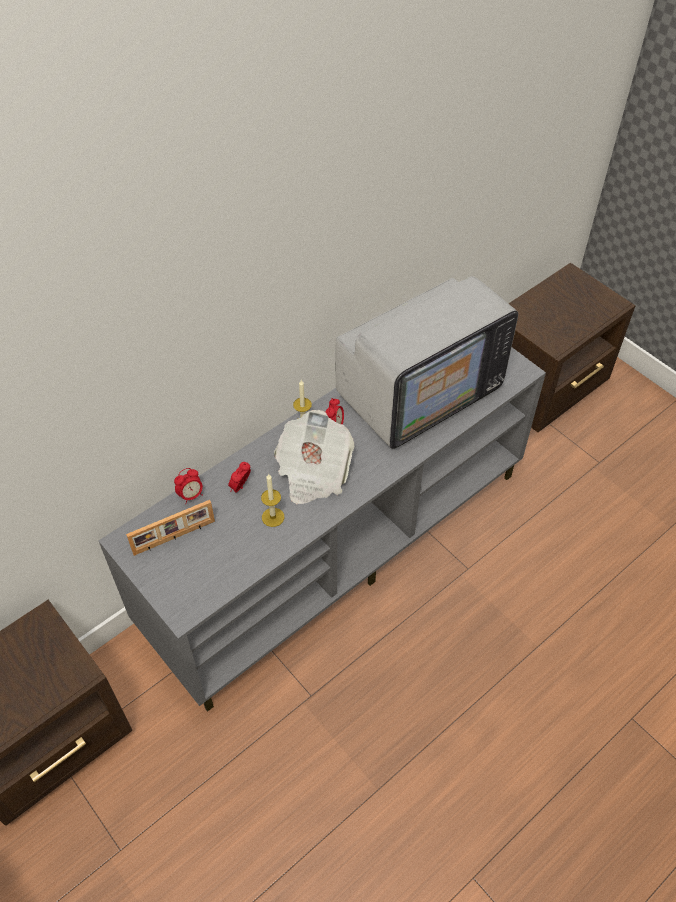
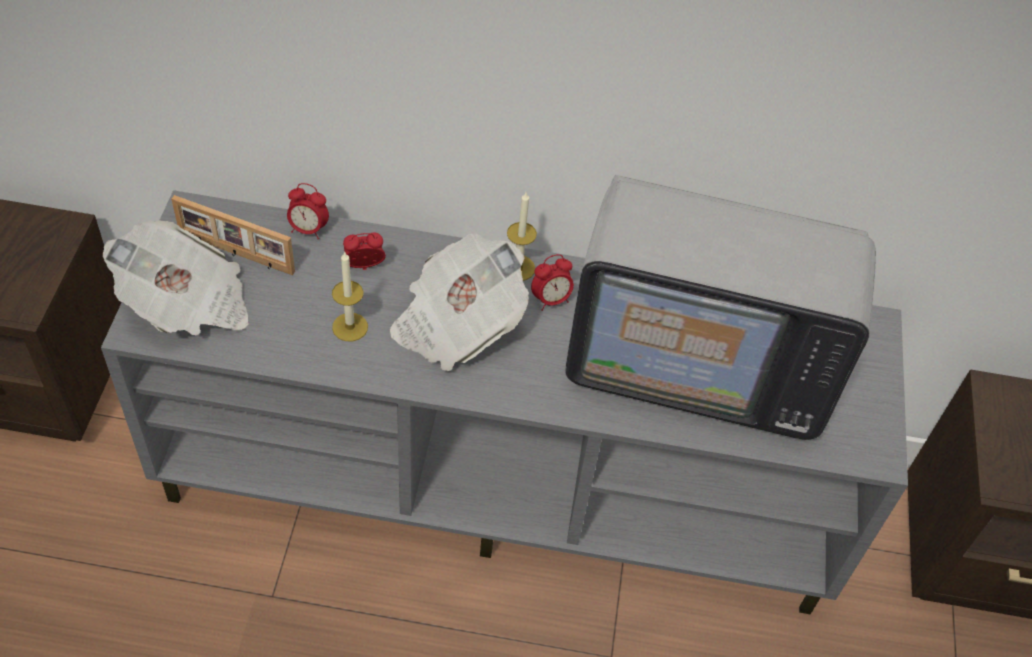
camera: 45 degrees right, 0 degrees up
none -> newspaper [103,220,249,336]

